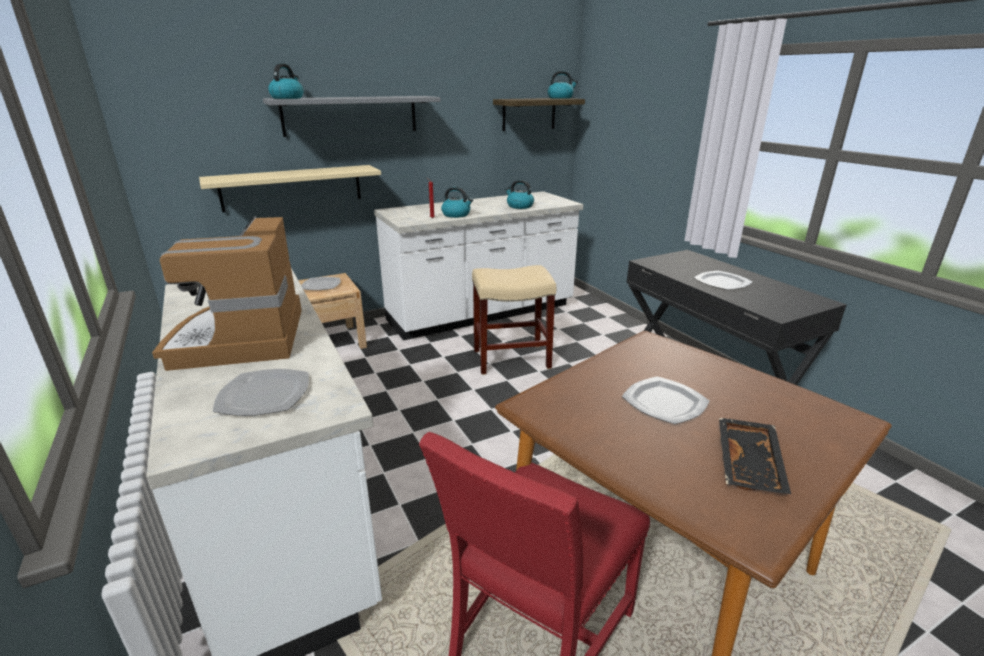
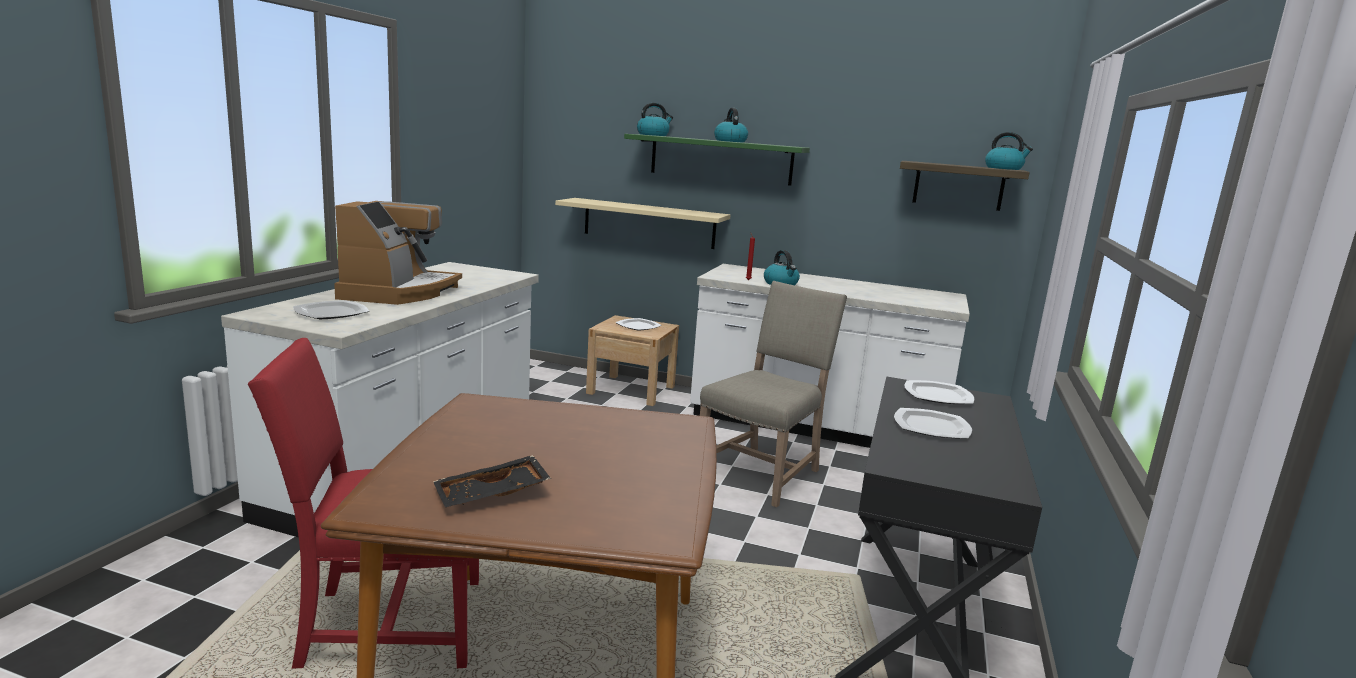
camera: 45 degrees right, 10 degrees down
coffee machine [152,216,302,371] -> coffee machine turned 150 degrees clockwise [334,201,462,305]
grey shelf [263,96,441,137] -> green shelf [624,134,810,186]
beige stool [472,265,556,375] -> beige chair [700,281,847,507]
kettle [505,180,534,209] -> kettle moved to [714,108,748,142]
plate [622,376,709,424] -> plate moved to [905,380,974,404]

